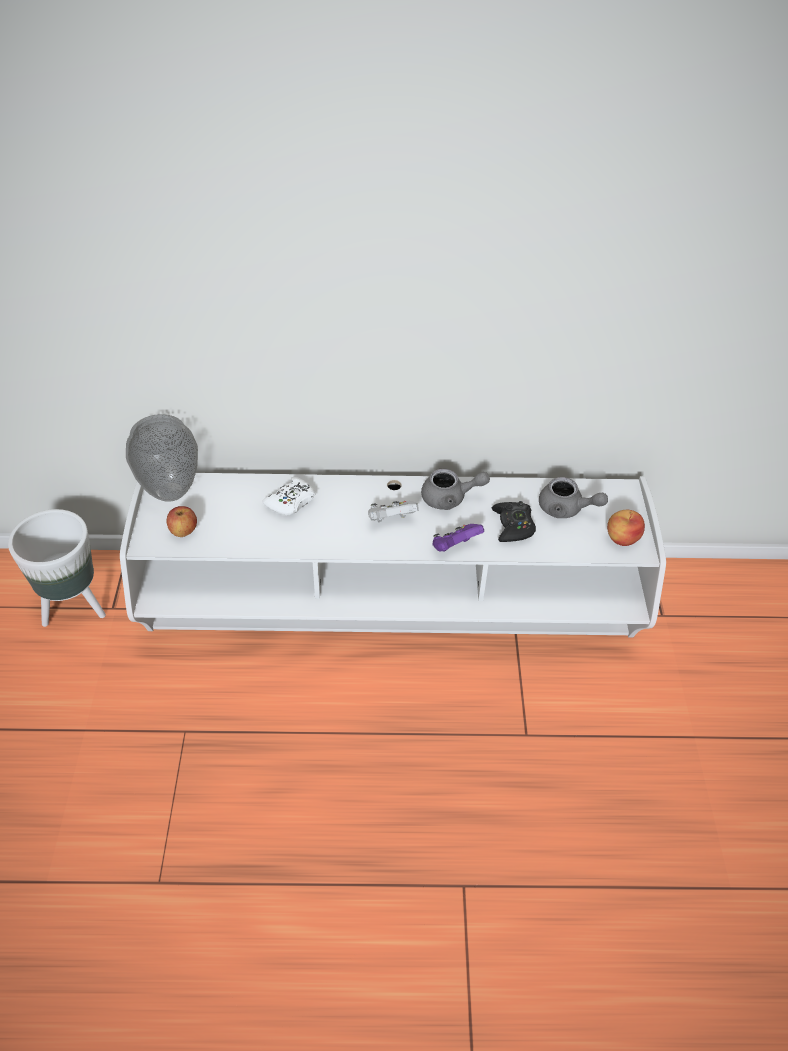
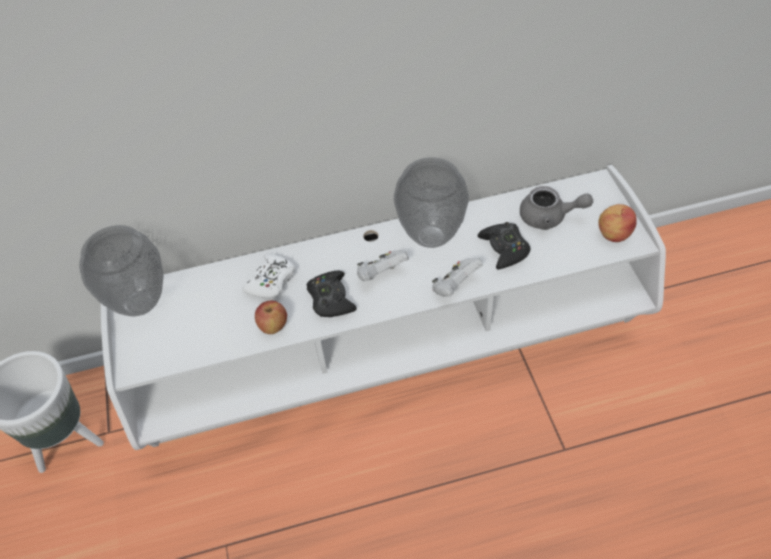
camera: 10 degrees left, 5 degrees up
apple [167,506,197,537] -> apple moved to [255,301,287,334]
grey teapot [421,469,490,510] -> vase [394,157,469,248]
purple game controller [432,524,484,552] -> white game controller [432,258,483,297]
none -> black game controller [306,271,357,317]

